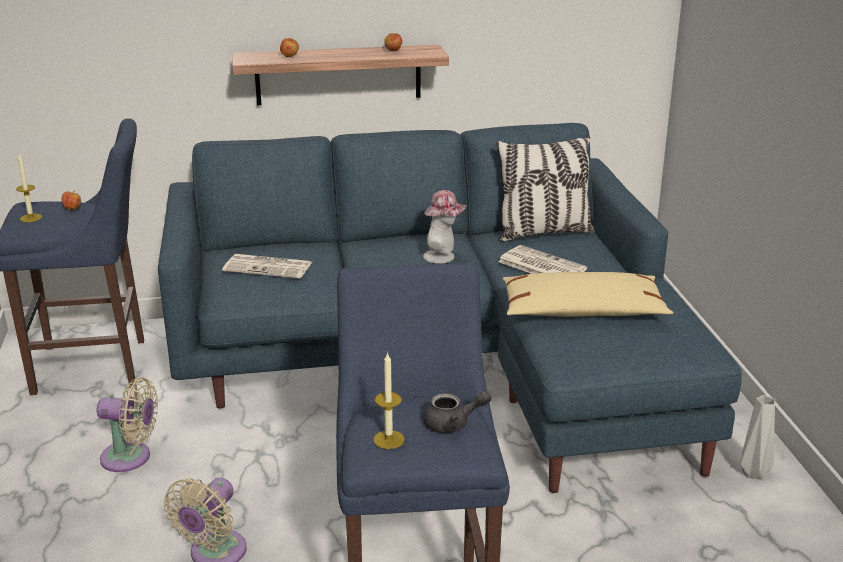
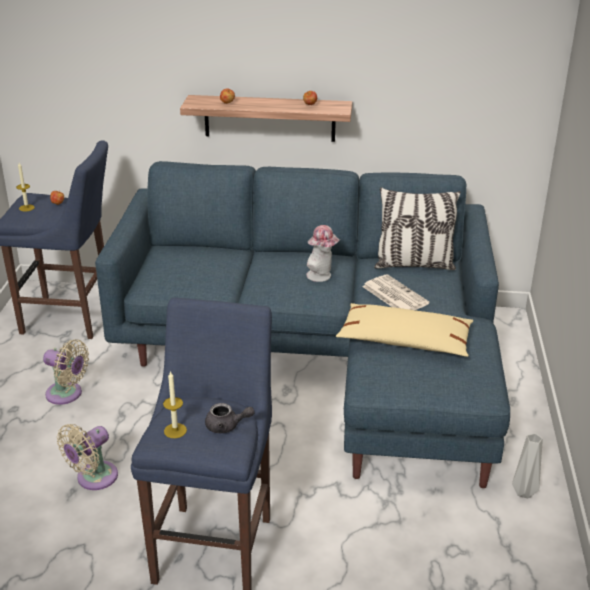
camera: 15 degrees right, 5 degrees up
newspaper [222,254,312,279] -> none

